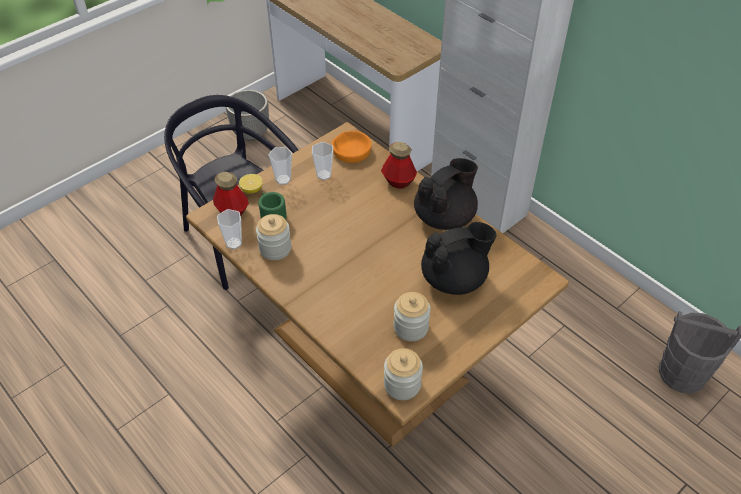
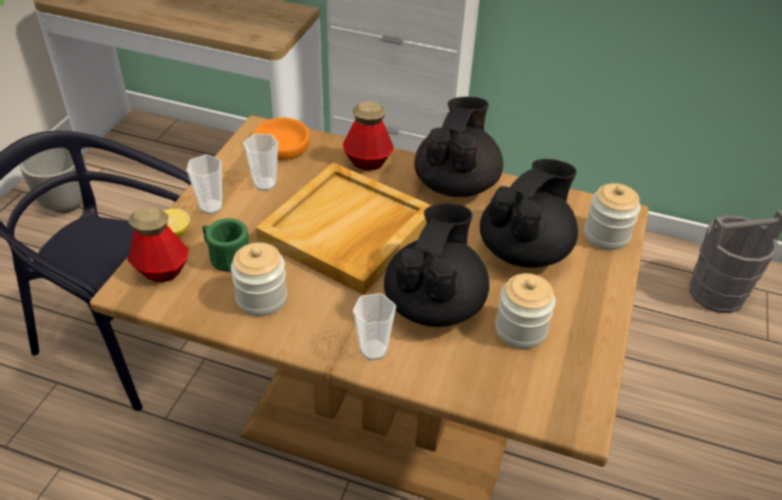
camera: 30 degrees left, 5 degrees down
cup [217,209,242,249] -> cup moved to [353,293,396,361]
jar [384,348,423,400] -> jar moved to [584,183,641,250]
none -> beige tray [256,162,432,295]
none -> black teapot [384,203,489,327]

